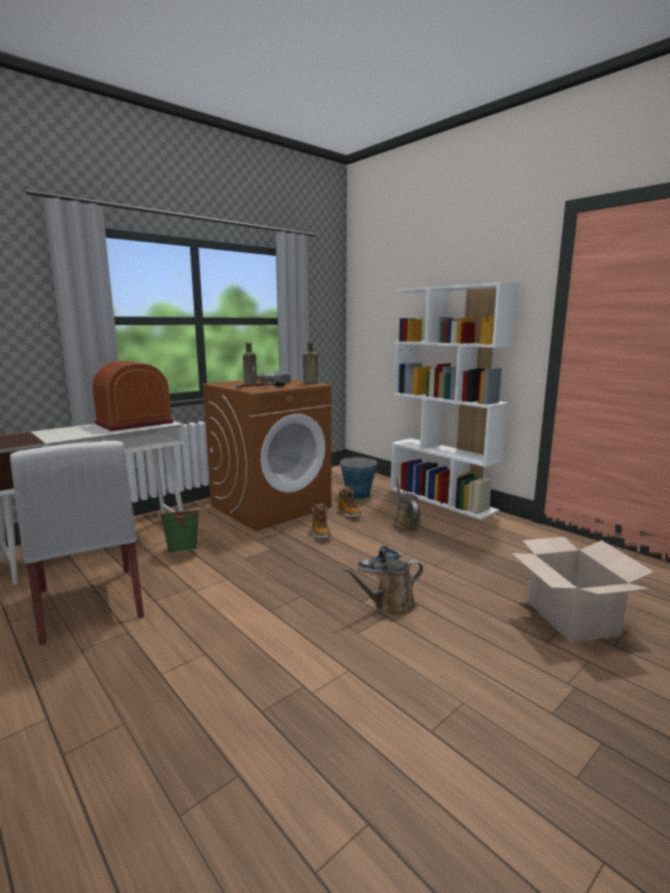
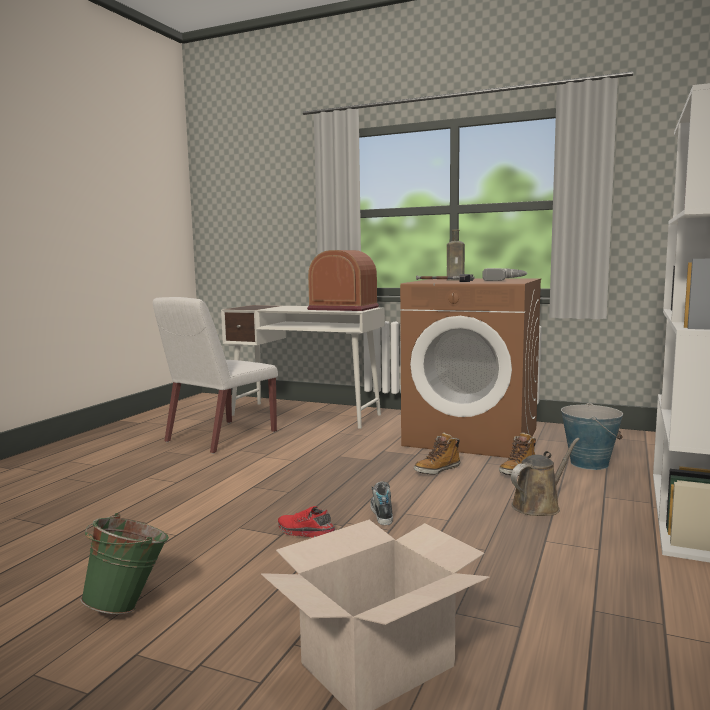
camera: 65 degrees right, 5 degrees down
green bucket [158,507,201,553] -> green bucket moved to [81,513,169,614]
brown bottle [303,342,318,384] -> none
brown watering can [343,559,423,615] -> red shoe [278,506,335,538]

